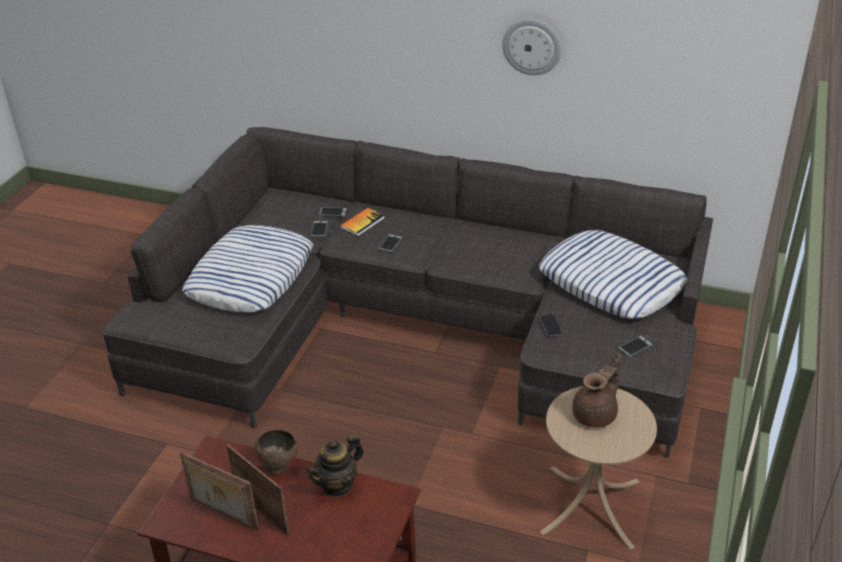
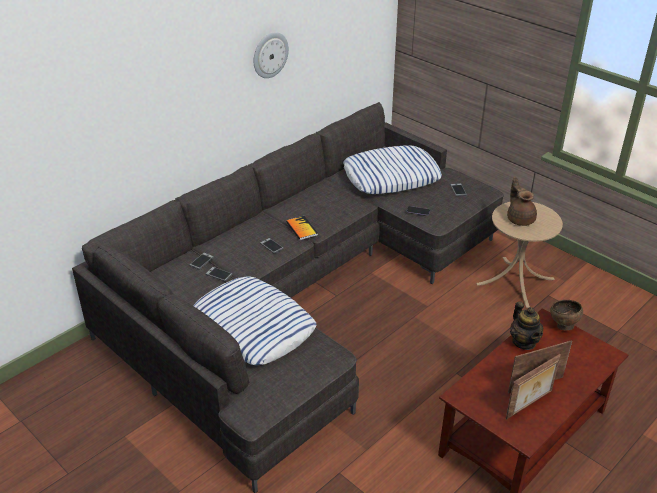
camera: 65 degrees left, 0 degrees up
brown bowl [255,429,298,473] -> brown bowl moved to [550,300,583,331]
book [340,208,385,236] -> book moved to [286,216,318,240]

